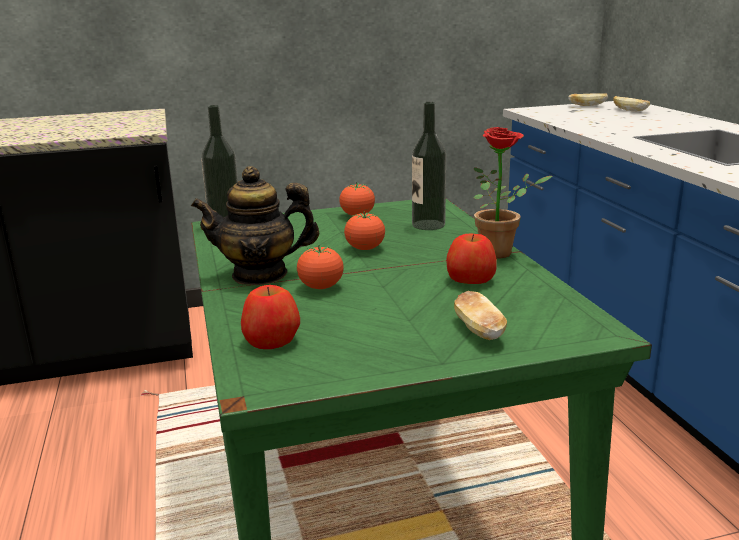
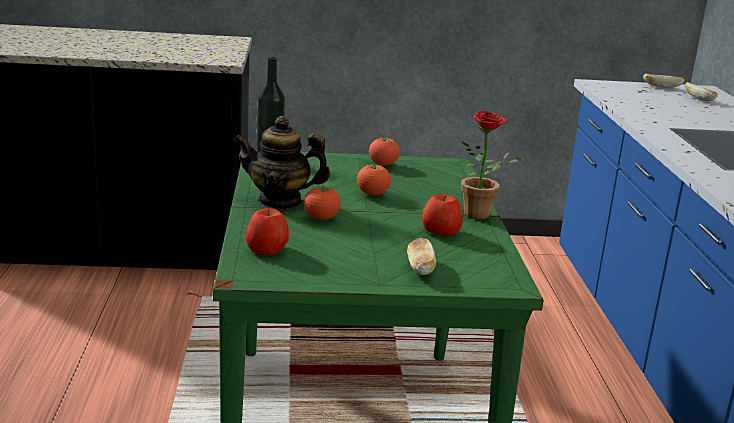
camera: 10 degrees right, 0 degrees up
bottle [412,102,446,230] -> none

